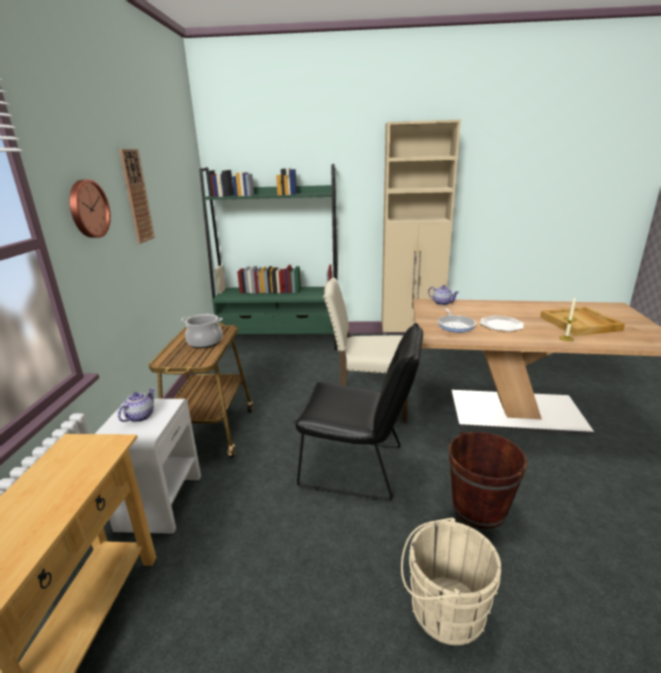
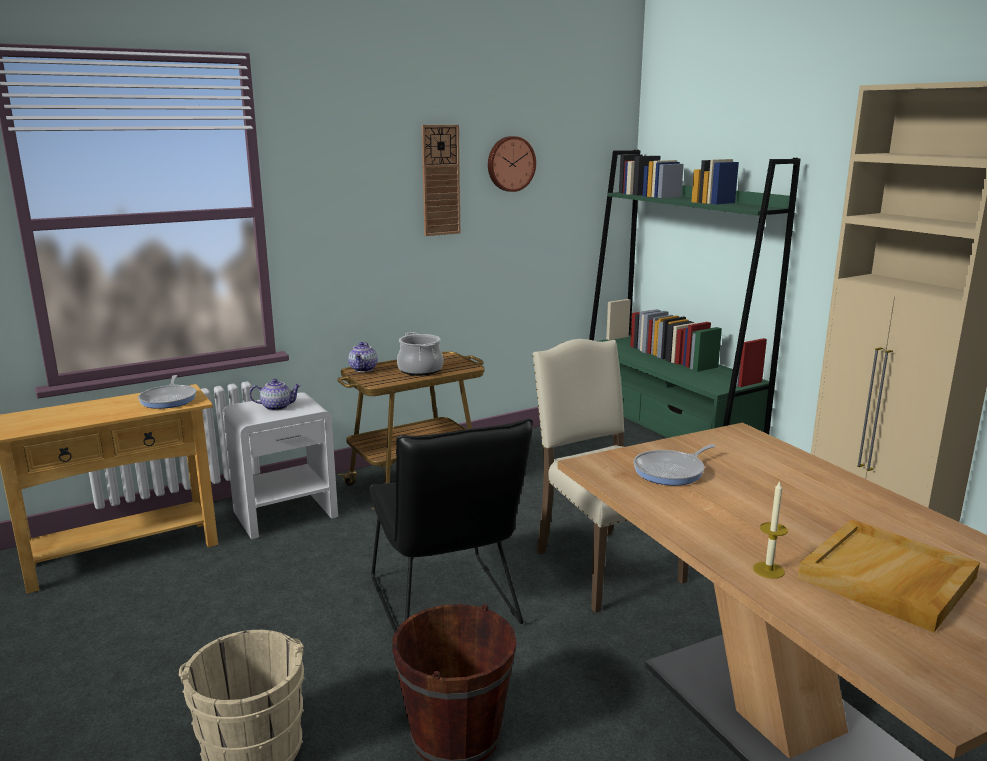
camera: 55 degrees right, 5 degrees down
wall clock [70,179,111,238] -> wall clock moved to [488,136,536,192]
teapot [428,285,459,305] -> teapot moved to [348,342,377,372]
plate [480,316,524,332] -> none
none -> frying pan [138,375,196,409]

